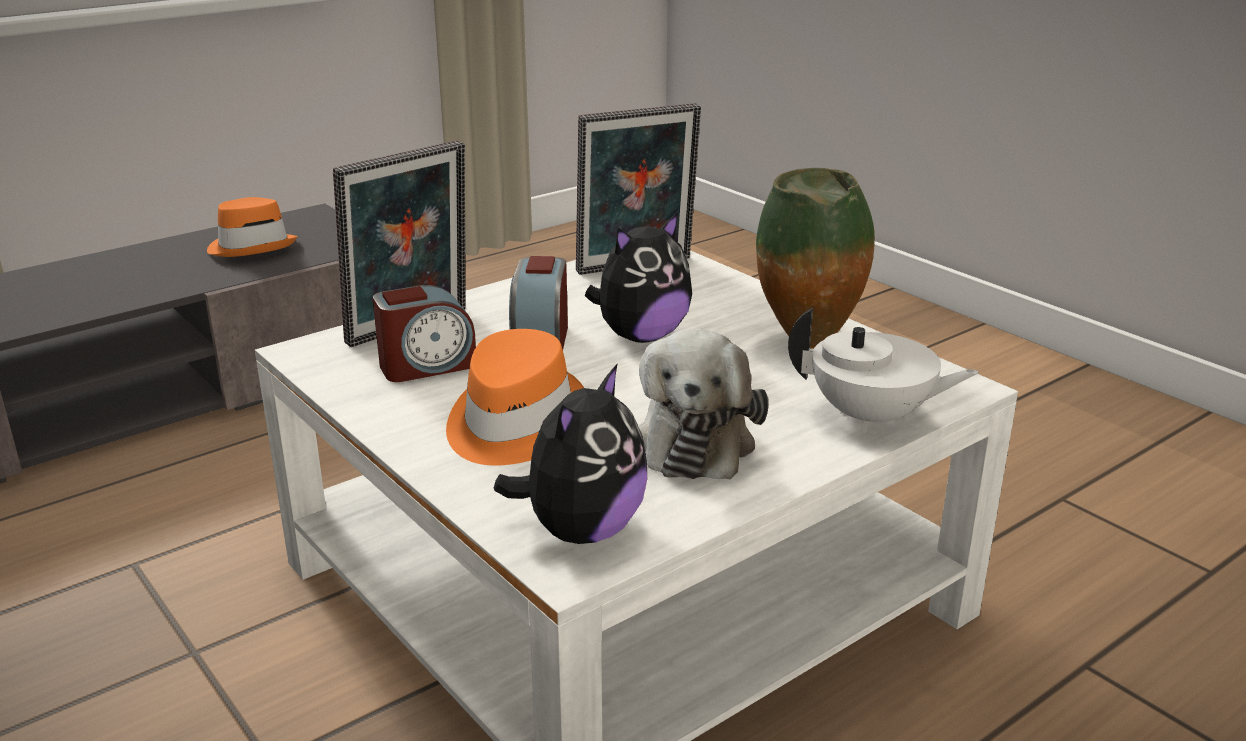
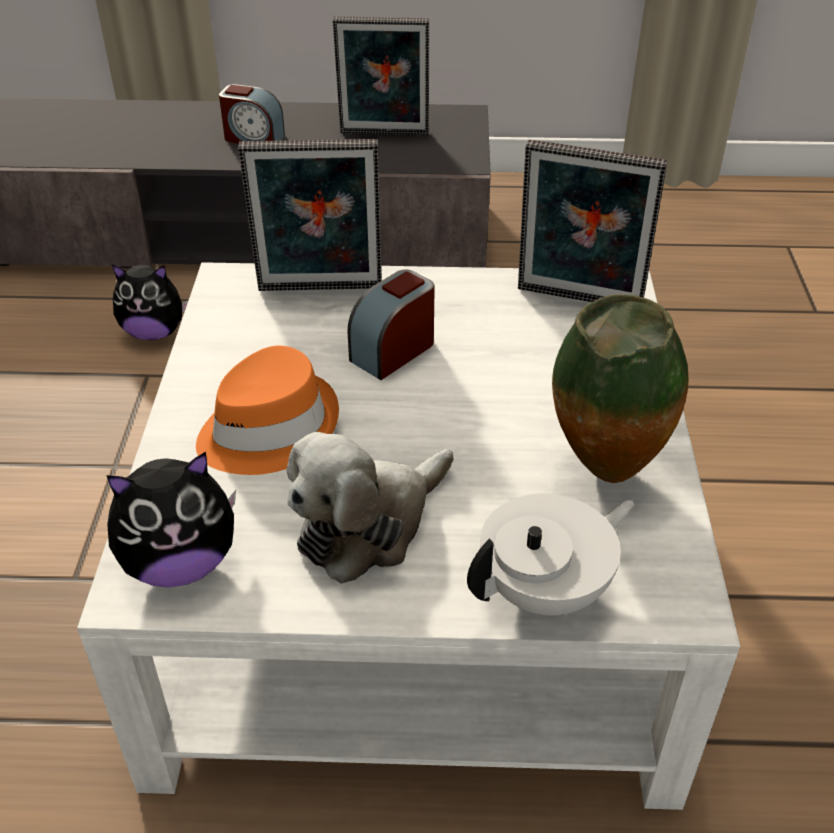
camera: 40 degrees right, 15 degrees up
orange hat [207,197,297,257] -> picture frame [333,17,429,135]
alarm clock [373,285,476,382] -> alarm clock moved to [219,84,285,144]
plush toy [585,212,692,343] -> plush toy moved to [112,264,188,340]
white teapot [788,308,979,433] -> white teapot turned 90 degrees counterclockwise [467,494,635,616]

